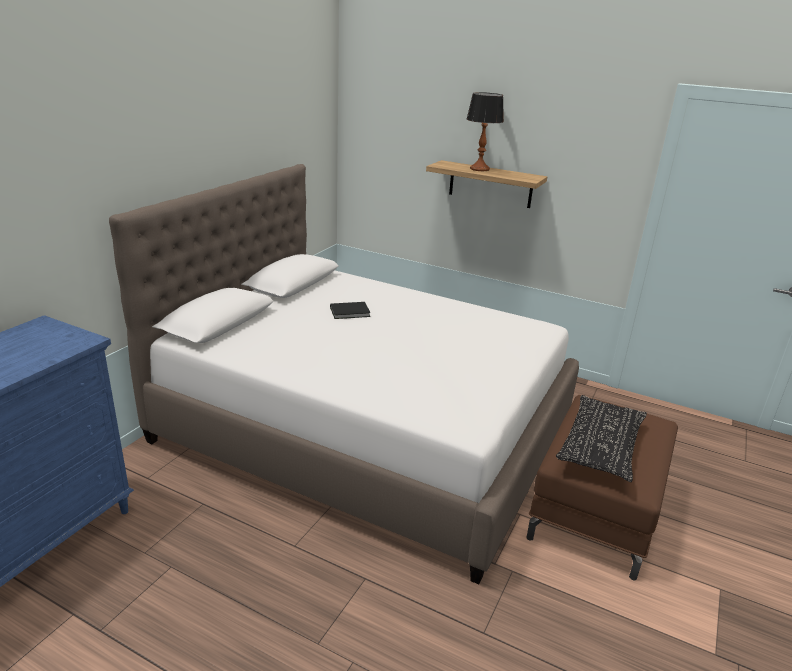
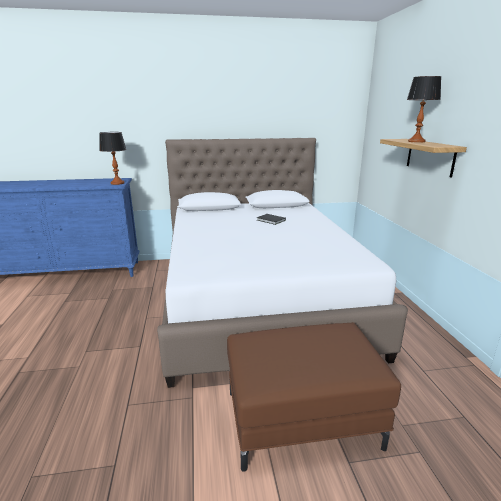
camera: 55 degrees right, 5 degrees down
black pillow [556,395,647,482] -> none
none -> table lamp [99,132,126,185]

